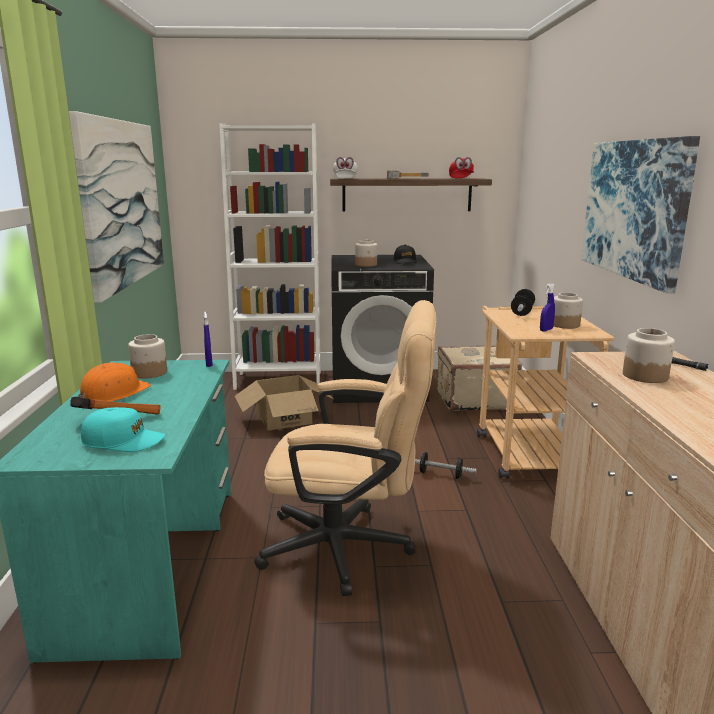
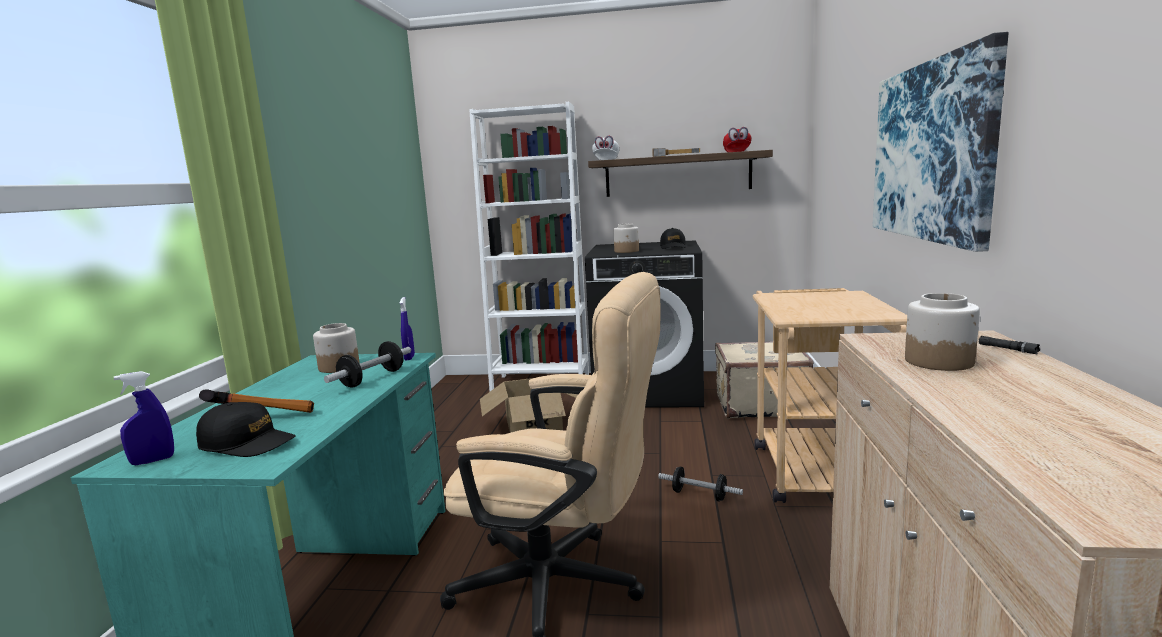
camera: 10 degrees right, 5 degrees down
picture [69,111,164,303] -> none
orange hard hat [78,363,151,402] -> none
turquoise cap [81,407,165,452] -> black cap [196,402,296,457]
dumbbell [511,289,535,316] -> dumbbell moved to [324,341,411,387]
blue spray bottle [540,283,555,332] -> blue spray bottle moved to [114,371,174,465]
jar [553,292,583,329] -> none

